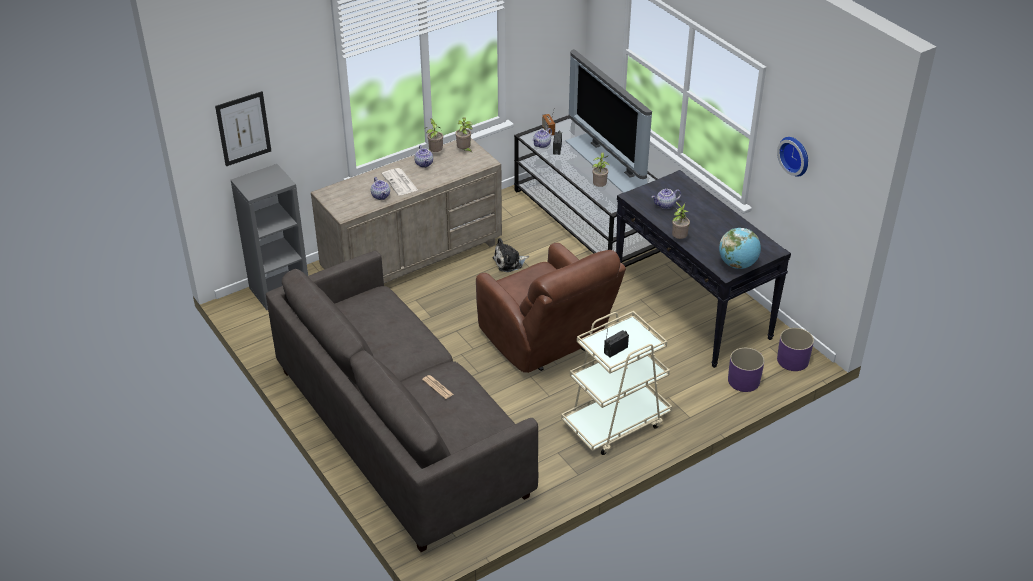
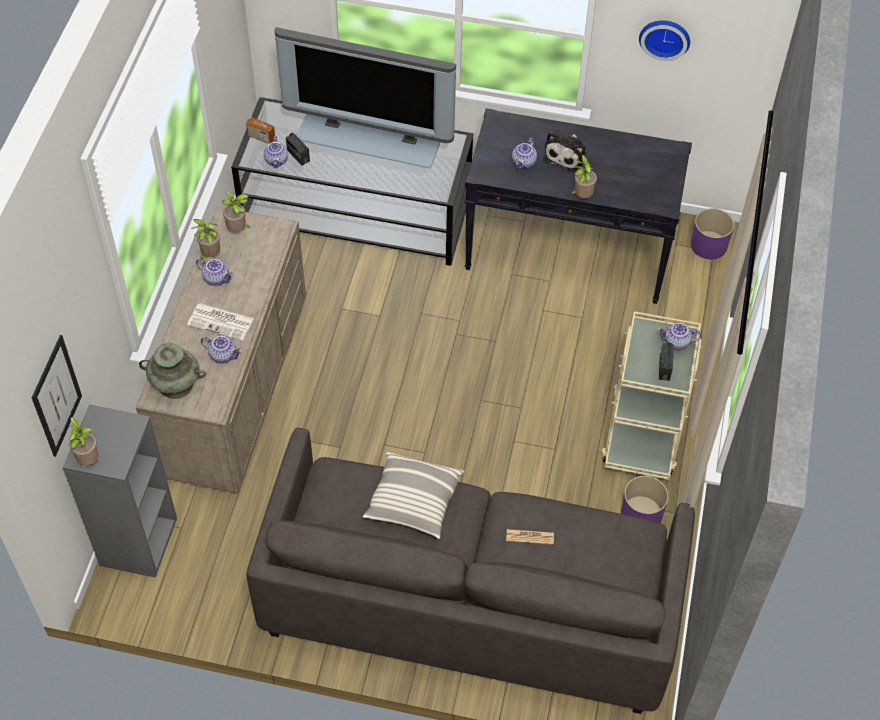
camera: 45 degrees left, 15 degrees up
brown armchair [476,243,626,373] -> none
plush toy [493,238,529,272] -> plush toy moved to [543,132,587,172]
potted plant [592,152,609,187] -> potted plant moved to [69,417,99,466]
globe [719,228,761,269] -> none
purple planter [728,348,764,392] -> purple planter moved to [621,476,669,523]
none -> turquoise vase [139,343,206,399]
none -> pillow [363,452,464,539]
none -> teapot [657,323,702,350]

